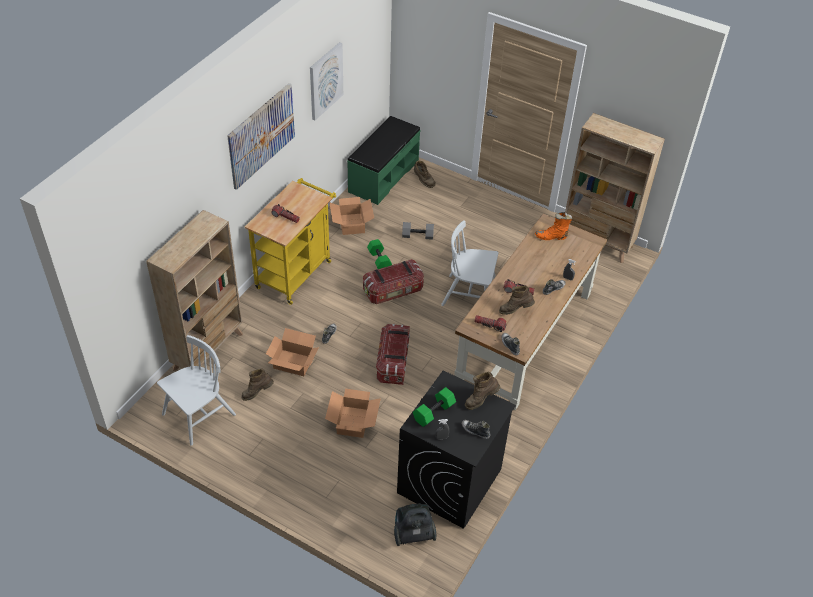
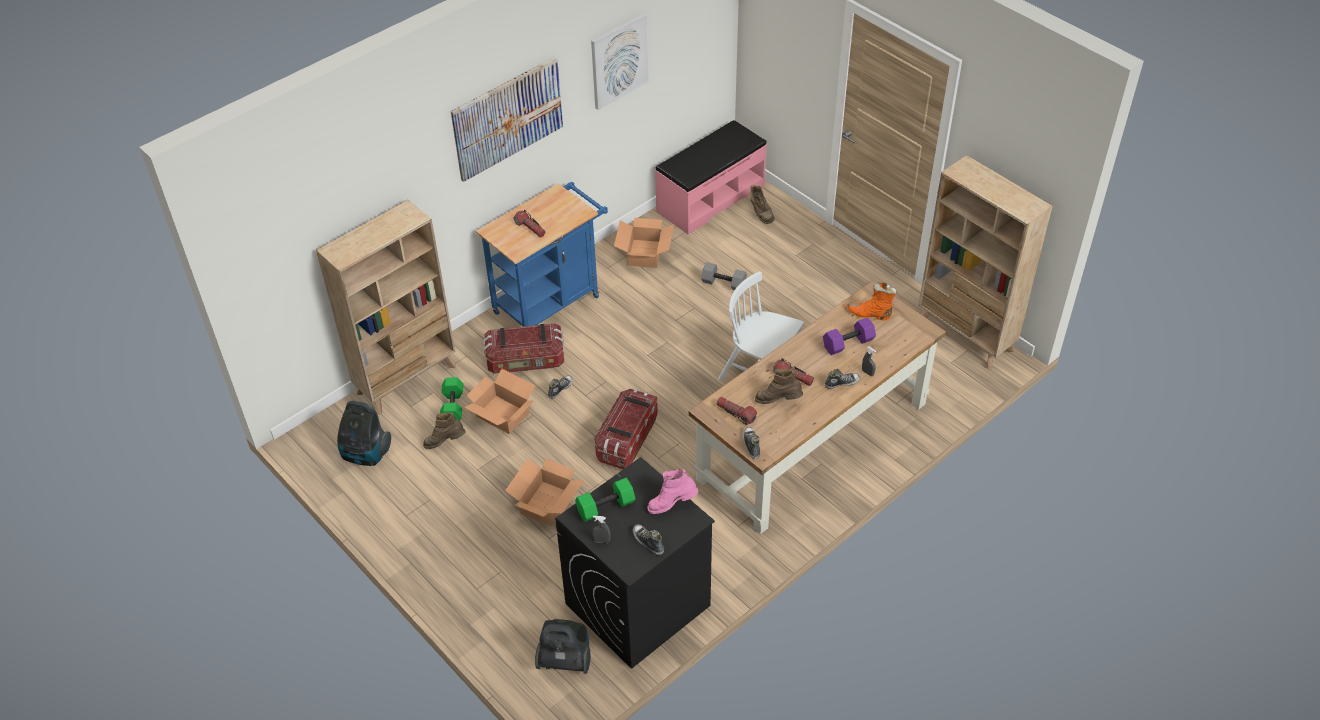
camera: 20 degrees right, 0 degrees up
white chair [157,335,236,446] -> vacuum cleaner [337,401,391,466]
yellow cart [245,178,336,305] -> blue cart [476,182,608,327]
green bench [347,116,421,205] -> pink bench [655,120,767,235]
storage box [363,259,424,304] -> storage box moved to [483,323,564,374]
green dumbbell [367,239,392,269] -> green dumbbell moved to [440,377,464,421]
brown boot [465,372,500,410] -> pink boot [647,469,698,514]
none -> purple dumbbell [823,317,876,355]

